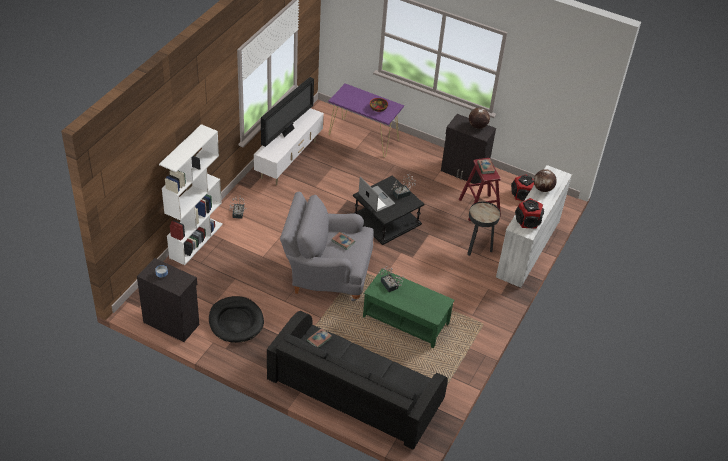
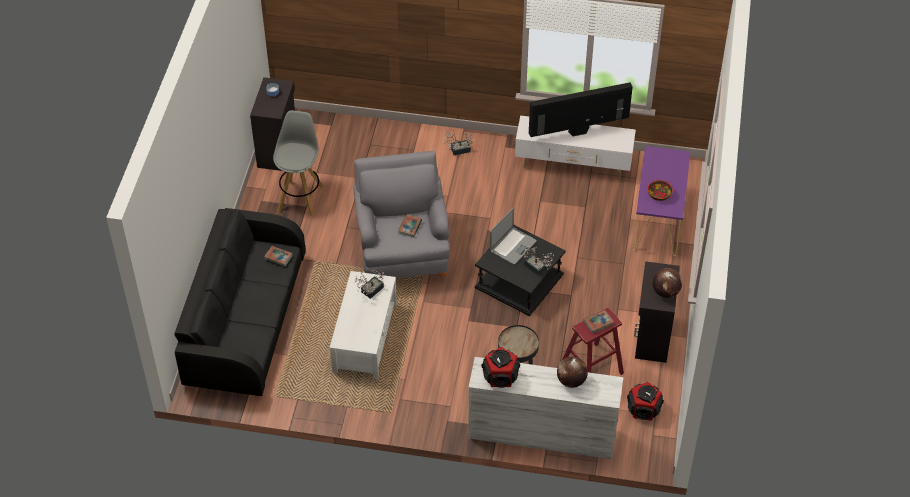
camera: 75 degrees right, 5 degrees up
white bookcase [159,124,223,265] -> none
black dog bed [209,296,264,343] -> grey stool [273,110,324,216]
television [261,77,314,147] -> television turned 150 degrees clockwise [529,82,633,137]
green coffee table [363,269,454,348] -> white coffee table [330,271,397,379]

